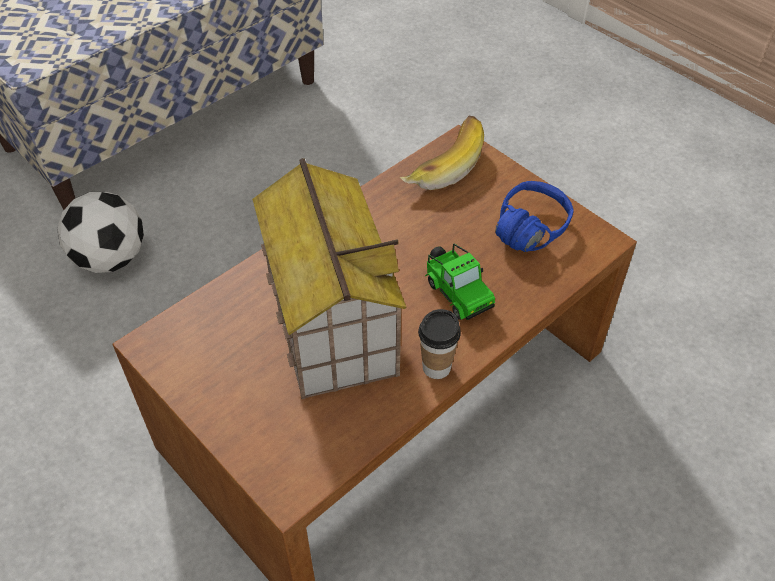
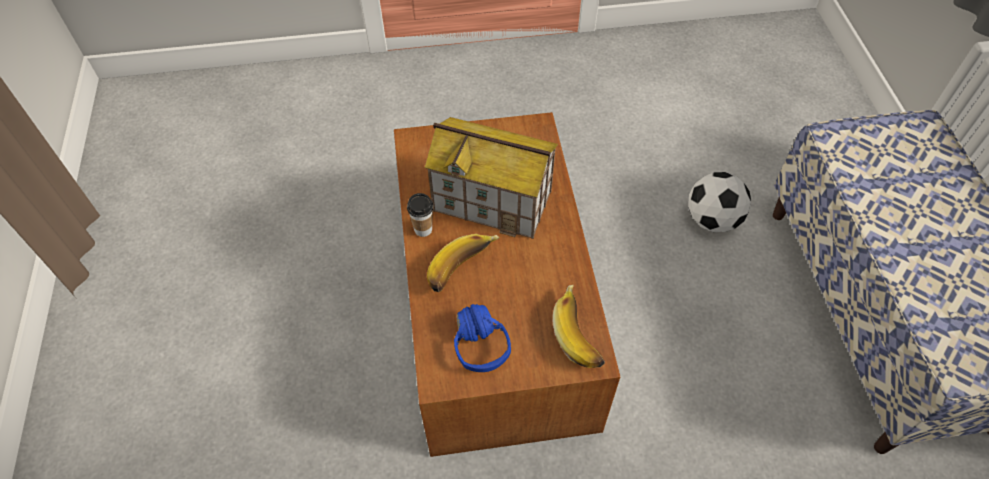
camera: 125 degrees right, 5 degrees up
toy car [425,244,495,320] -> banana [427,234,500,292]

